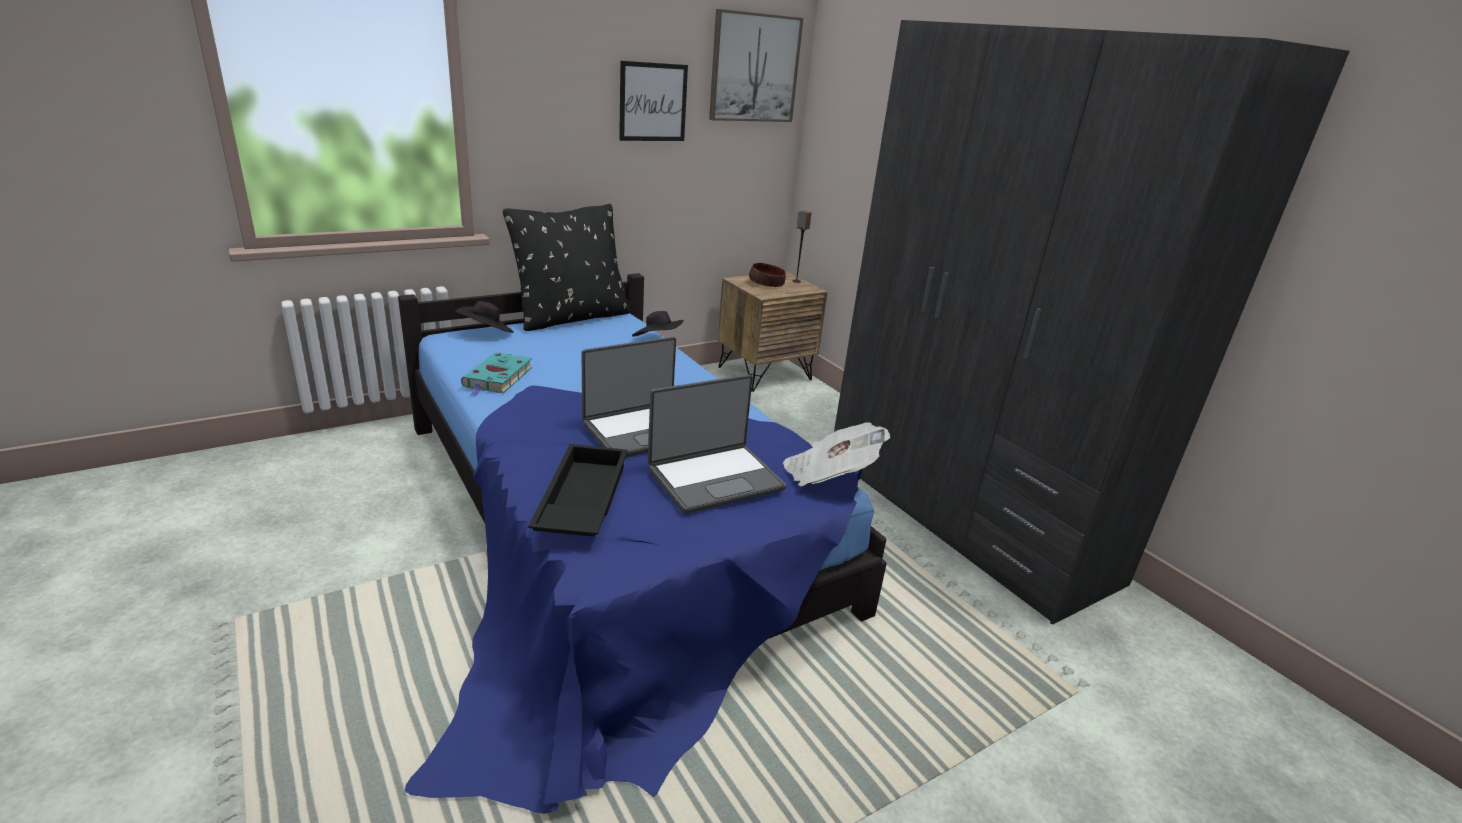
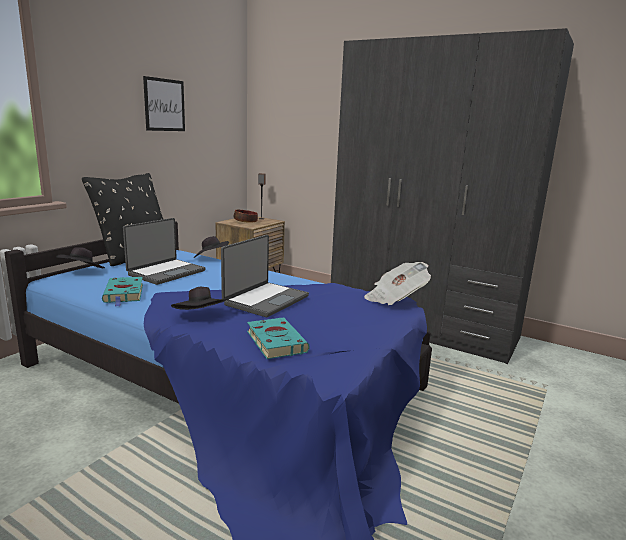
camera: 25 degrees left, 10 degrees down
black tray [528,444,628,537] -> turquoise book [247,318,310,359]
laptop [648,374,786,514] -> laptop moved to [123,218,206,285]
picture [709,9,803,122] -> none
none -> black hat [171,287,228,310]

